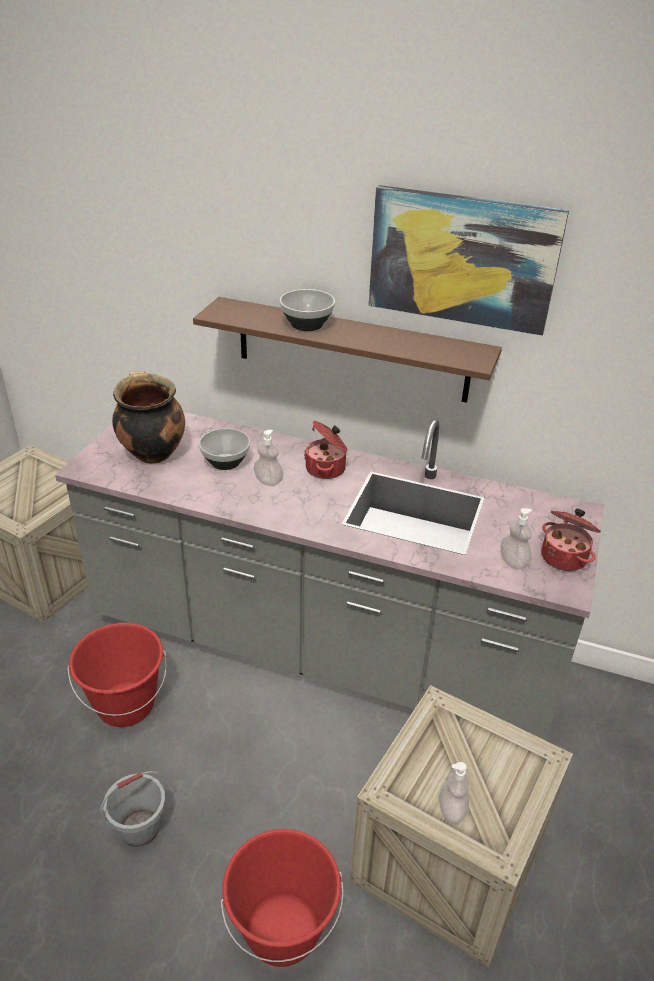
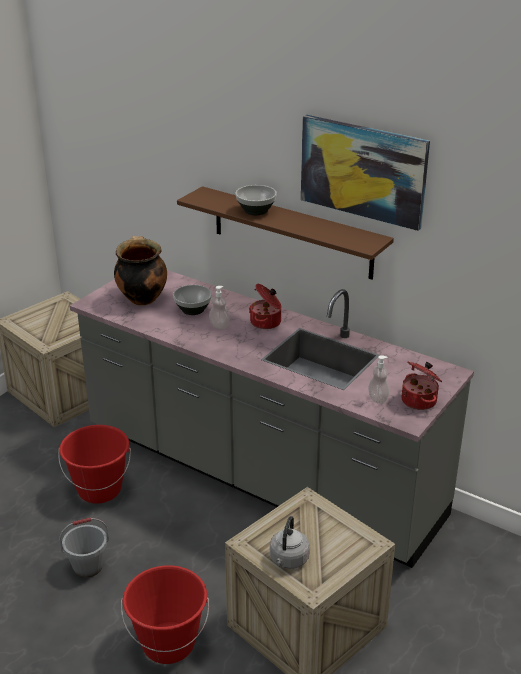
camera: 15 degrees right, 5 degrees down
soap dispenser [439,762,469,824] -> grey kettle [270,516,310,569]

